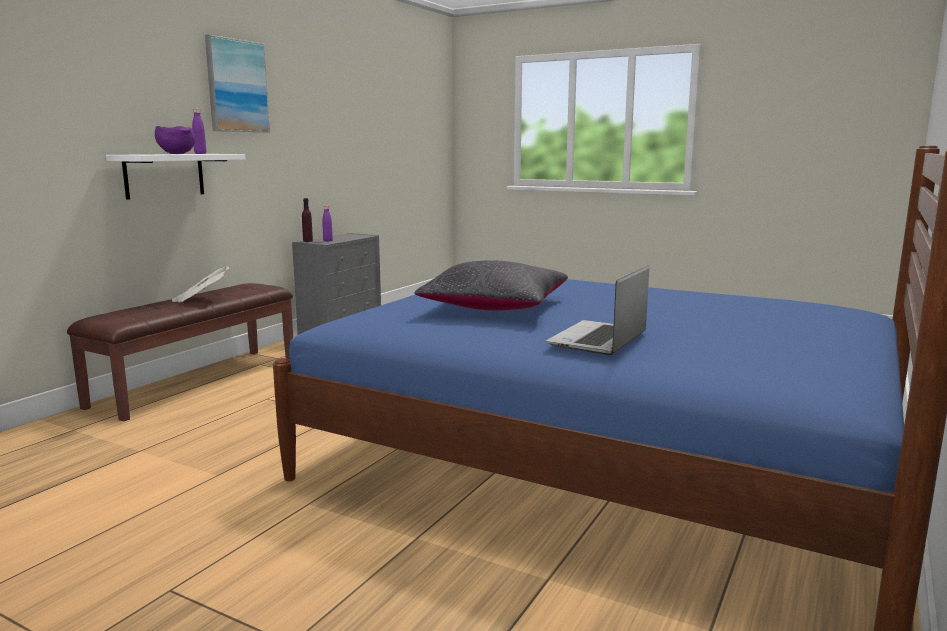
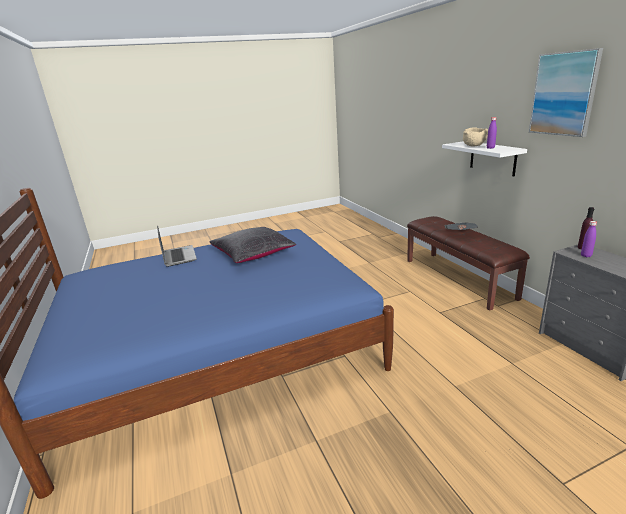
camera: 130 degrees right, 10 degrees up
purple bowl [155,126,195,154] -> beige bowl [463,127,488,147]

